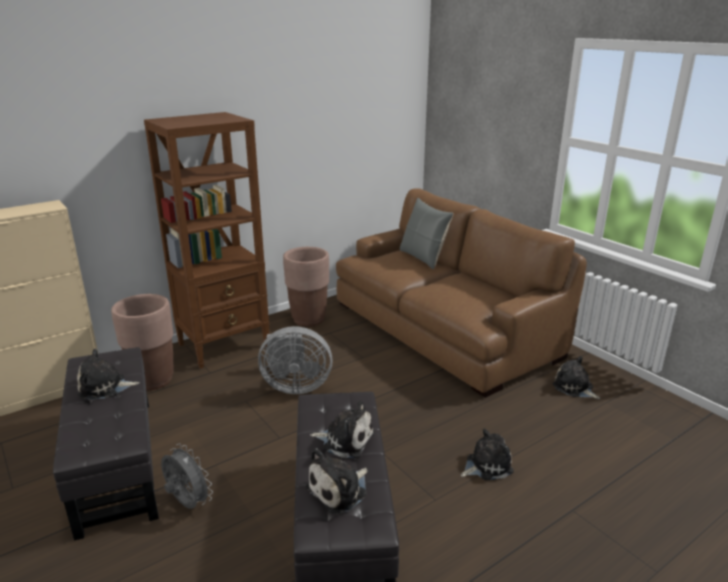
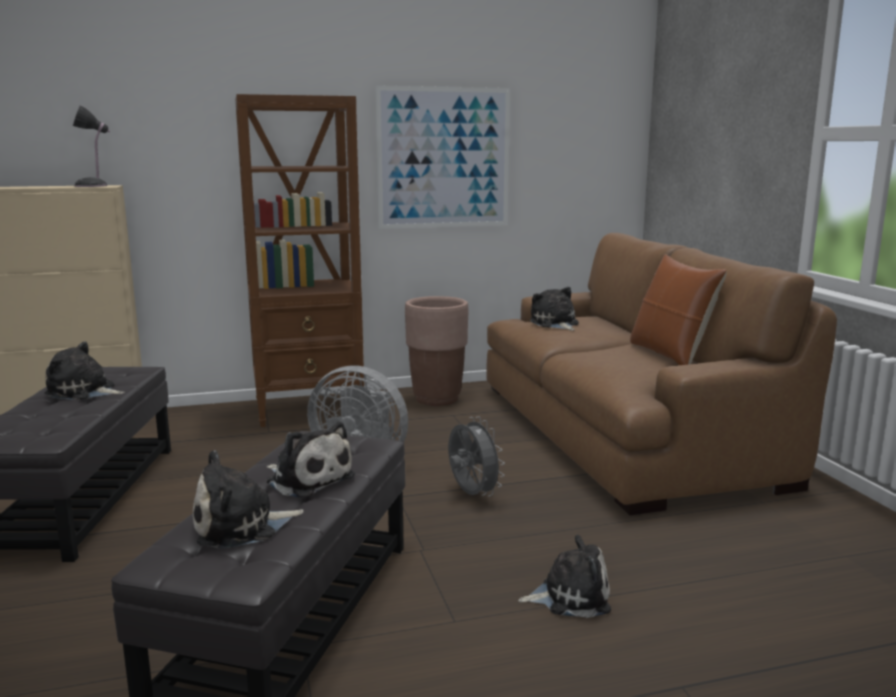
camera: 20 degrees right, 10 degrees down
brown planter [111,294,173,390] -> none
grey fan [161,443,213,509] -> grey fan moved to [448,417,505,497]
grey pillow [400,198,453,269] -> none
plush toy [553,356,600,399] -> plush toy moved to [530,287,579,331]
none -> table lamp [73,105,110,187]
none -> picture [375,85,510,229]
none -> brown pillow [630,254,727,365]

